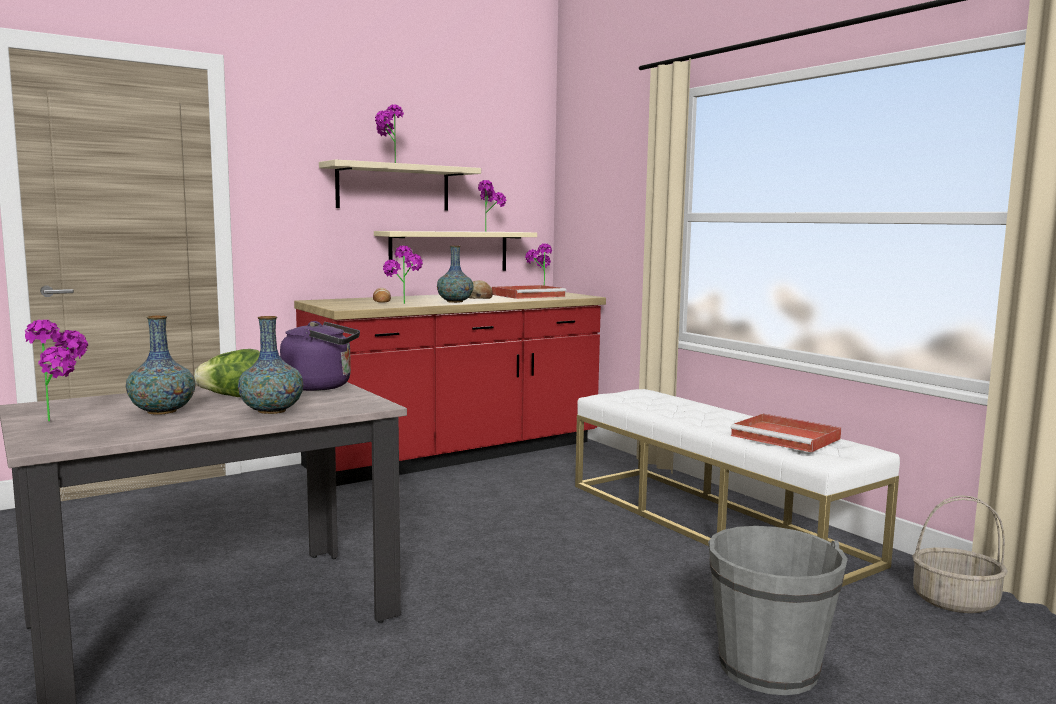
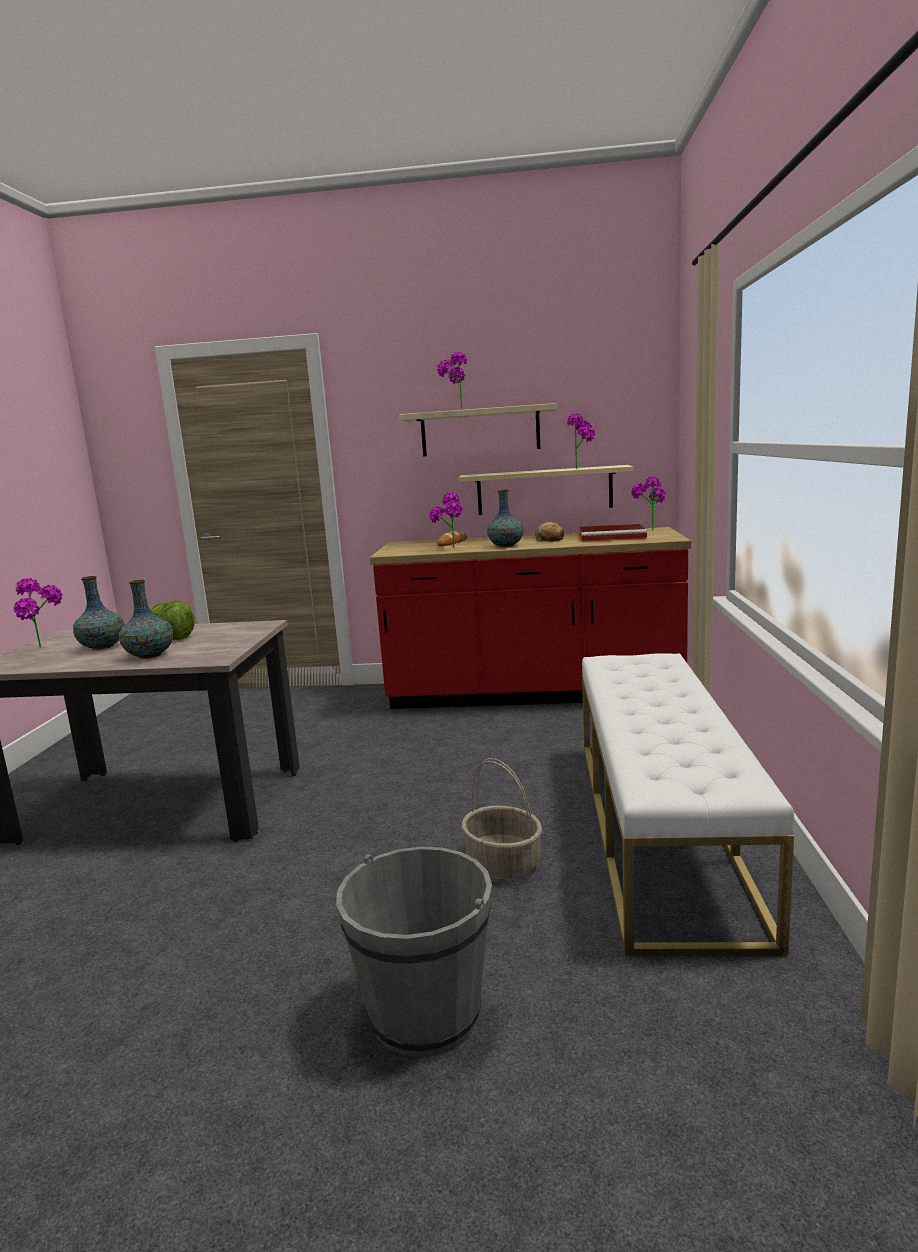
camera: 40 degrees right, 5 degrees up
purple kettle [280,321,360,391] -> none
red tray [730,414,841,452] -> none
basket [912,495,1008,613] -> basket moved to [461,758,542,878]

